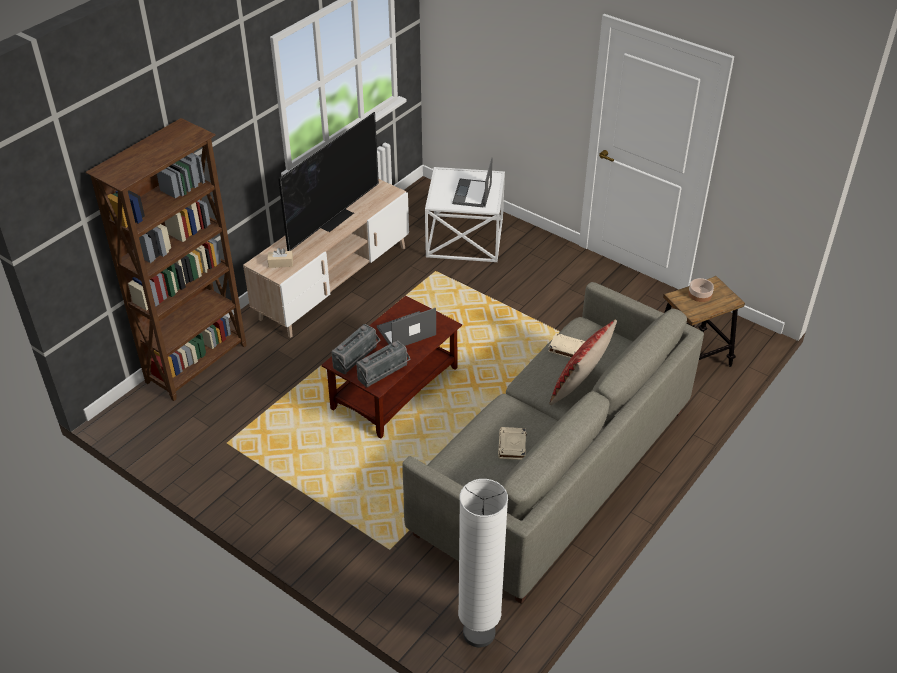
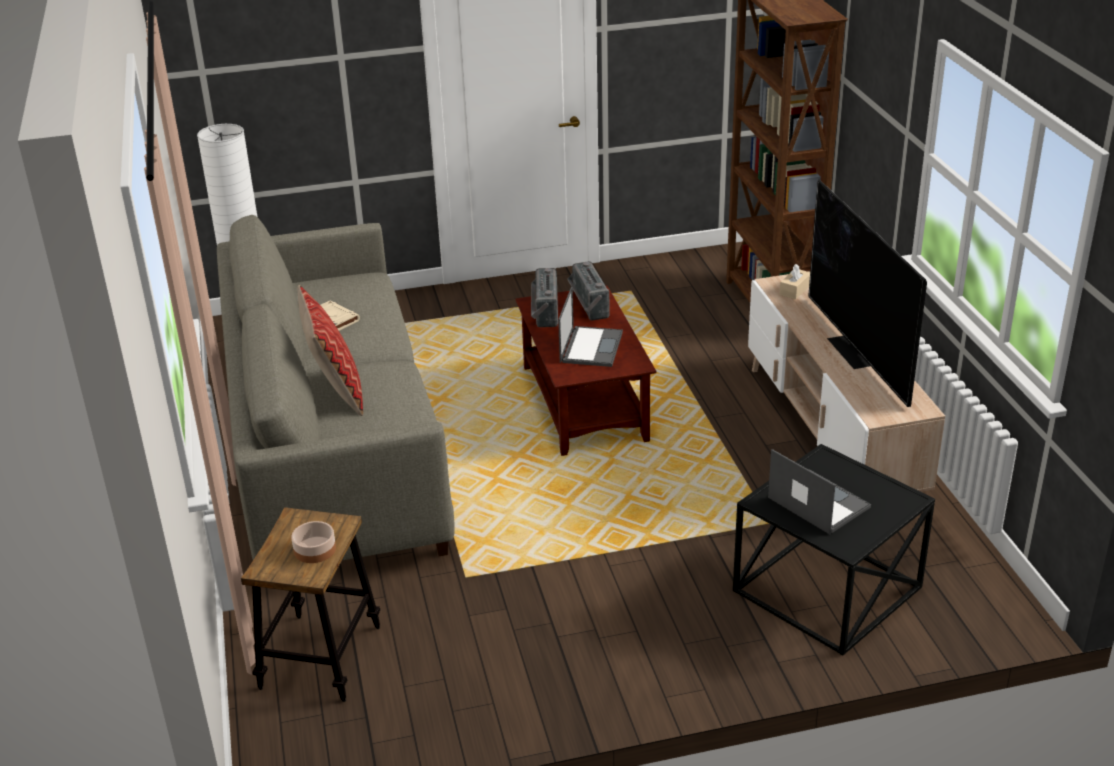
camera: 130 degrees right, 10 degrees down
white side table [425,167,505,262] -> black side table [733,444,935,656]
beige book [548,333,586,358] -> none

